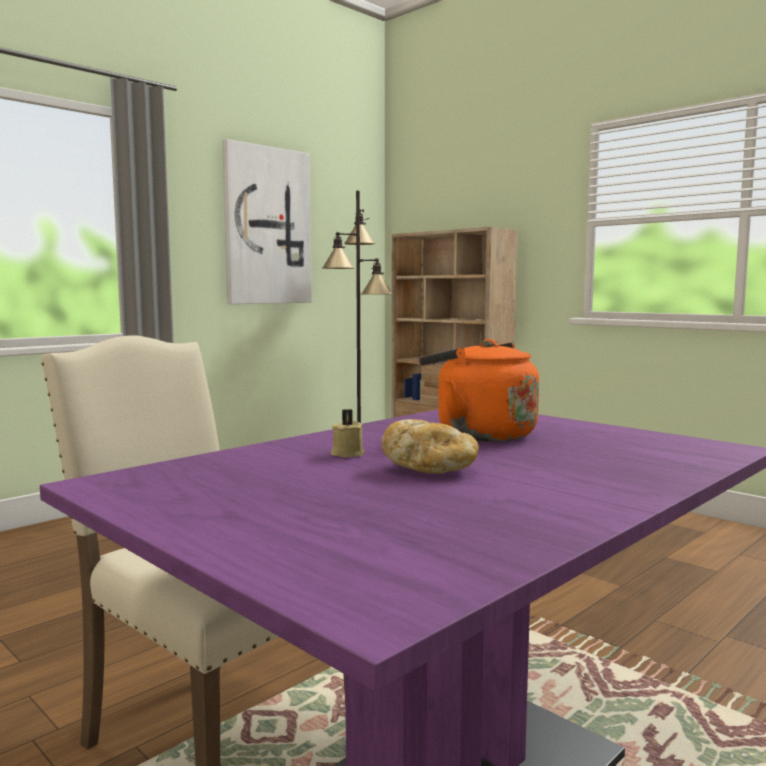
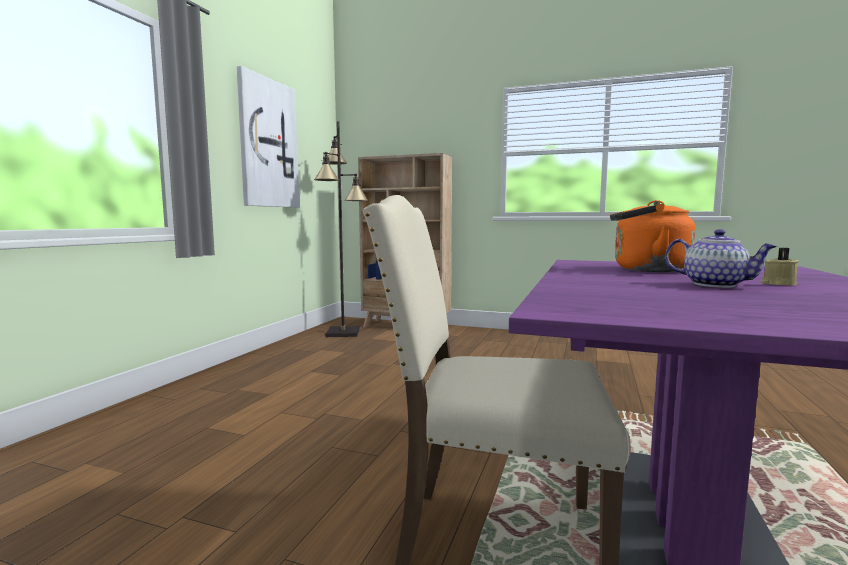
camera: 25 degrees left, 0 degrees up
beige candle [331,409,364,457] -> beige candle moved to [761,248,799,285]
bread [382,419,479,474] -> teapot [665,229,778,288]

